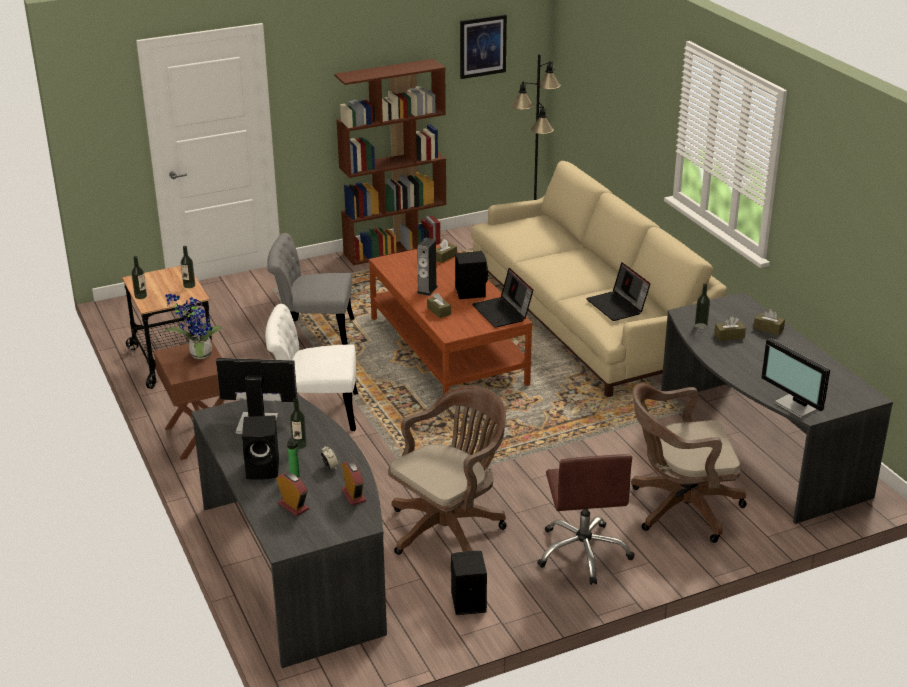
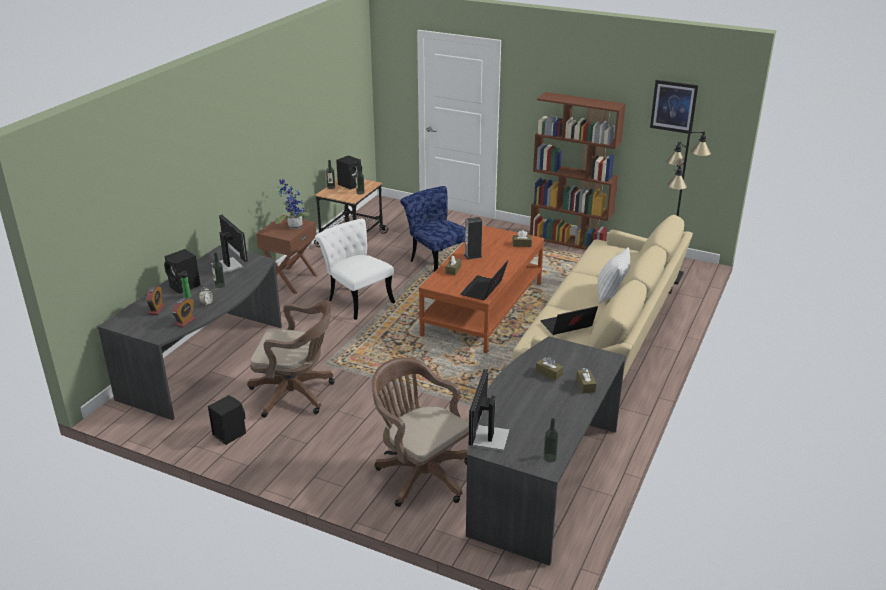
camera: 50 degrees right, 0 degrees up
grey chair [267,233,354,345] -> blue chair [400,186,465,272]
black speaker [455,251,488,299] -> black speaker moved to [336,155,362,189]
brown office chair [537,454,634,585] -> none
laptop [586,262,650,321] -> laptop turned 45 degrees clockwise [540,306,598,335]
bottle [695,284,710,329] -> bottle moved to [543,418,559,462]
none -> white pillow [598,247,630,304]

